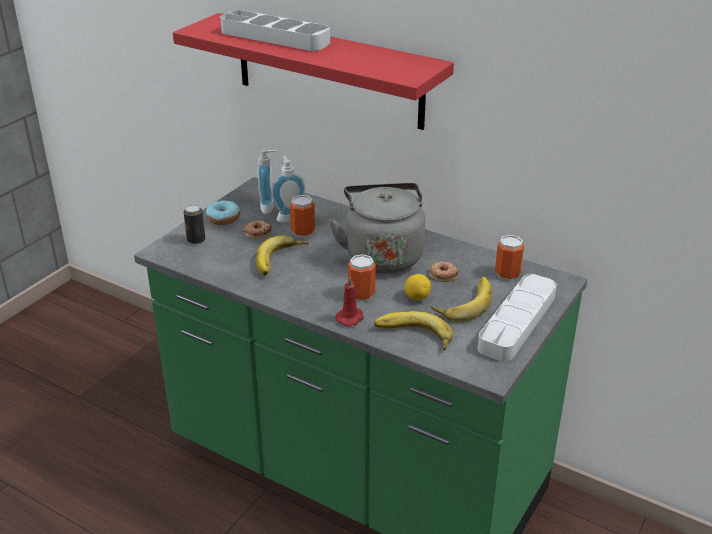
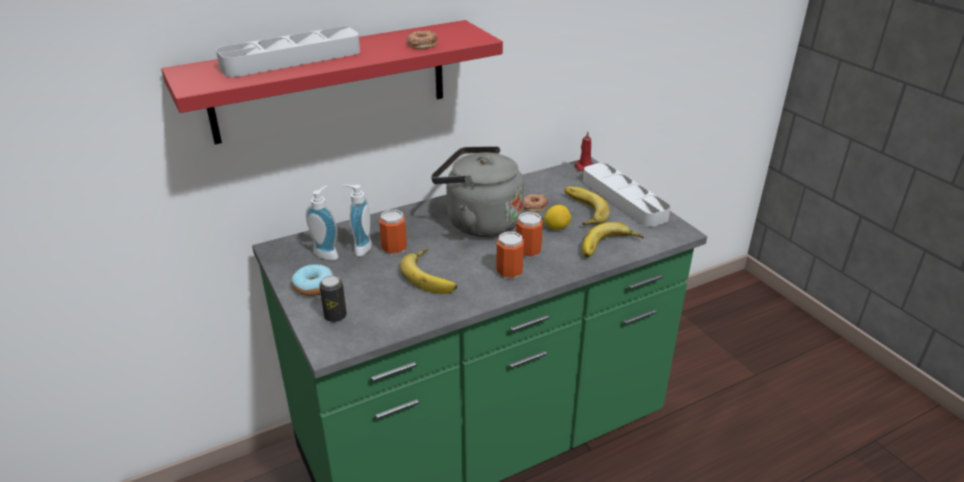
camera: 60 degrees left, 0 degrees up
donut [243,220,271,239] -> donut moved to [407,30,438,49]
red candle [335,276,364,326] -> red candle moved to [574,131,594,172]
can [495,235,524,280] -> can moved to [496,231,524,279]

